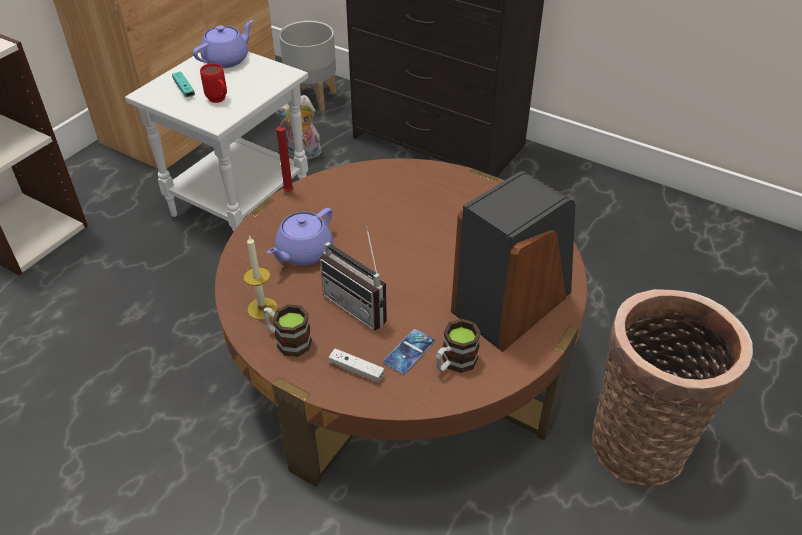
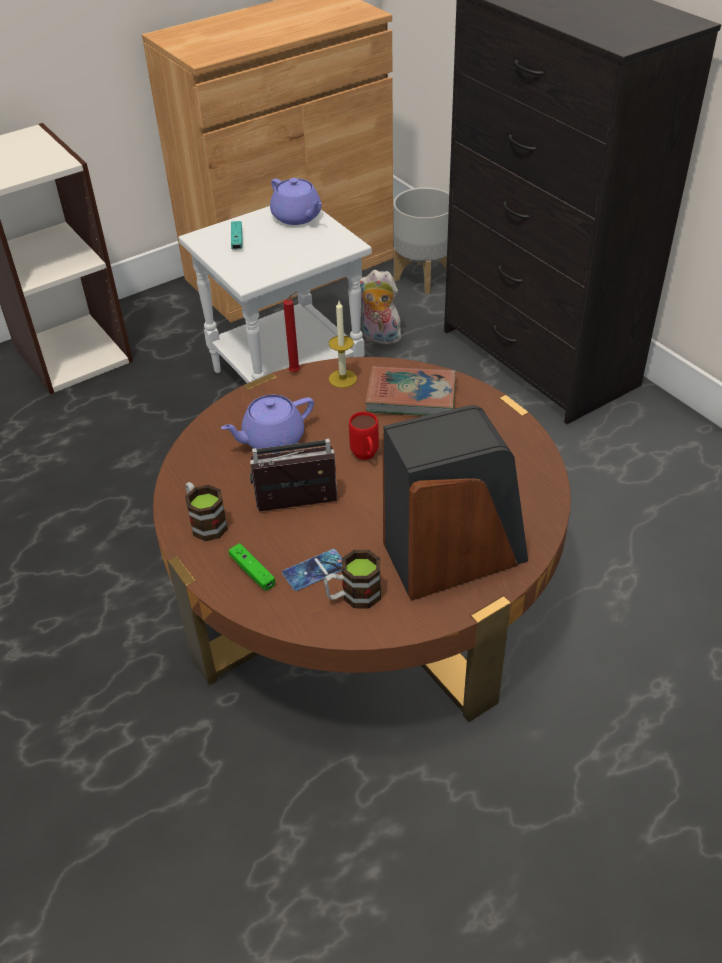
camera: 25 degrees right, 0 degrees up
purple teapot [193,20,253,68] -> purple teapot turned 75 degrees clockwise [270,178,322,225]
red mug [200,63,227,103] -> red mug moved to [349,412,379,460]
candle [243,235,278,320] -> candle moved to [329,301,357,388]
radio [320,226,387,330] -> radio turned 105 degrees clockwise [249,439,337,511]
white game controller [329,348,384,382] -> green game controller [228,543,275,591]
basket [592,289,753,487] -> none
none -> book [366,366,456,416]

